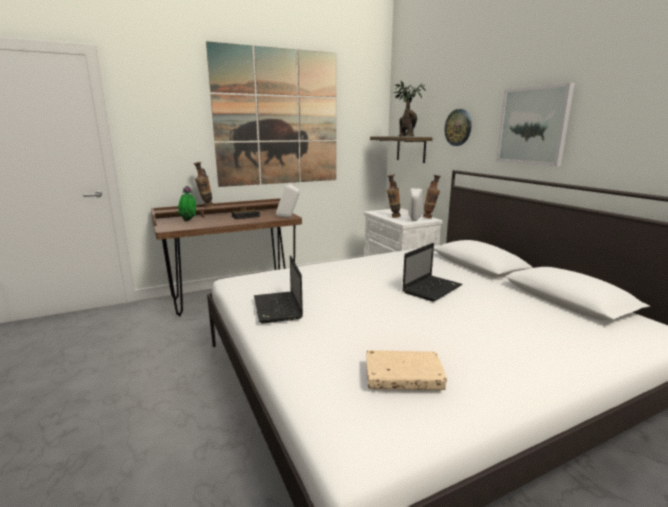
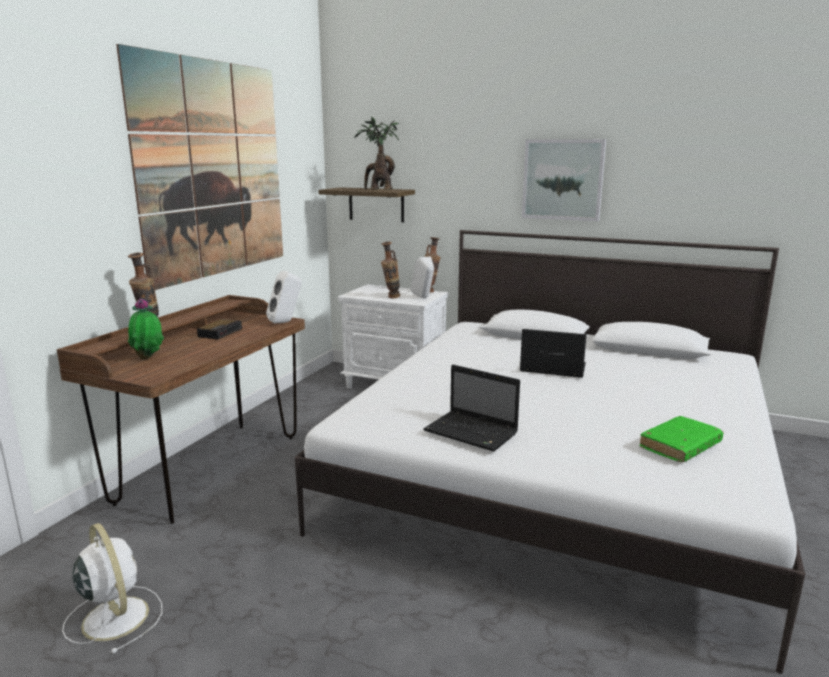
camera: 40 degrees left, 0 degrees up
beige book [366,350,447,390] -> green book [640,416,724,462]
laptop [402,243,462,302] -> laptop turned 75 degrees counterclockwise [520,329,586,378]
wall clock [444,109,471,146] -> none
none -> white fan [62,523,162,654]

